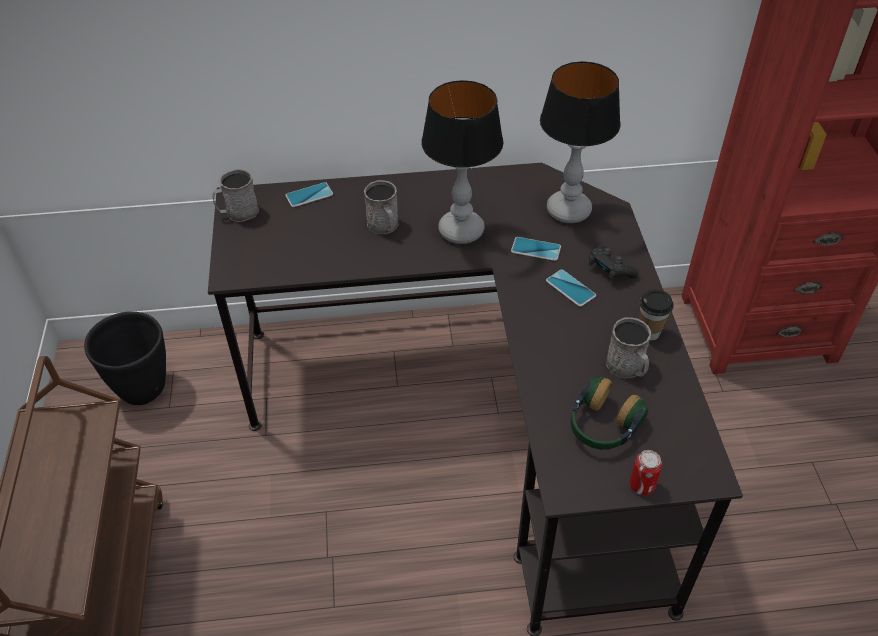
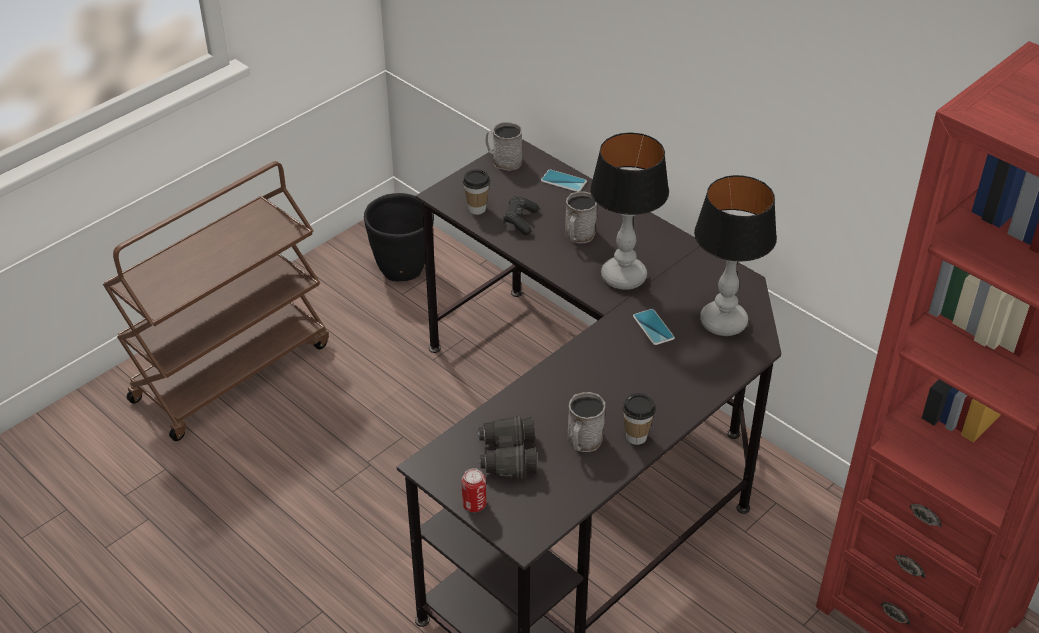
camera: 50 degrees right, 5 degrees down
phone [546,270,596,307] -> none
headphones [571,377,649,450] -> black binoculars [478,415,537,479]
black game controller [589,246,639,281] -> black game controller moved to [503,196,539,235]
none -> cup [462,169,490,215]

